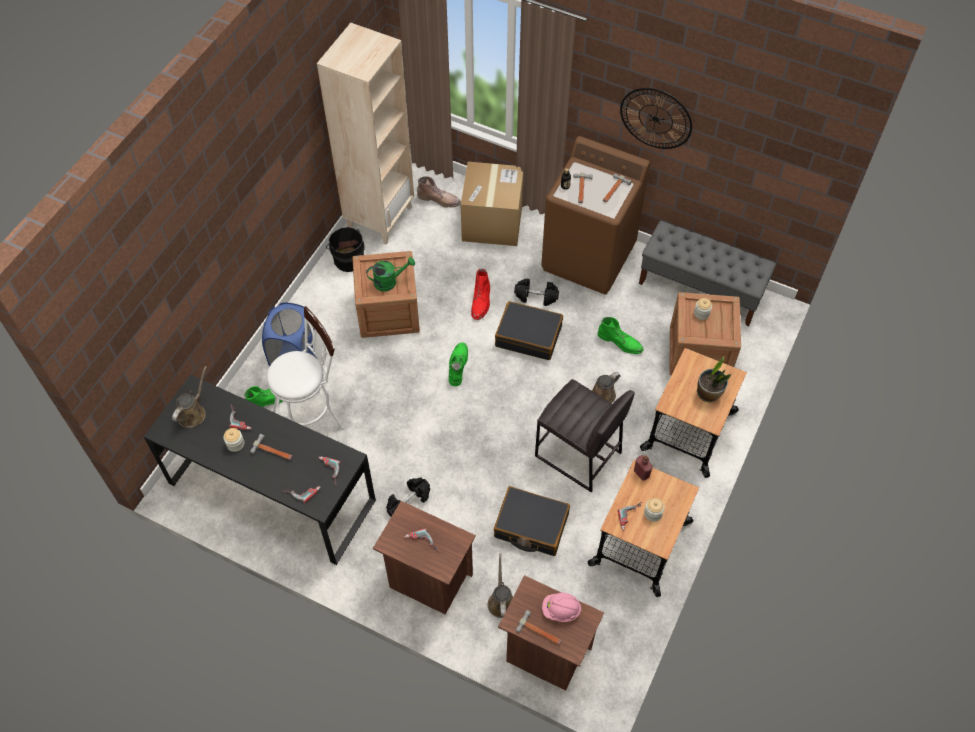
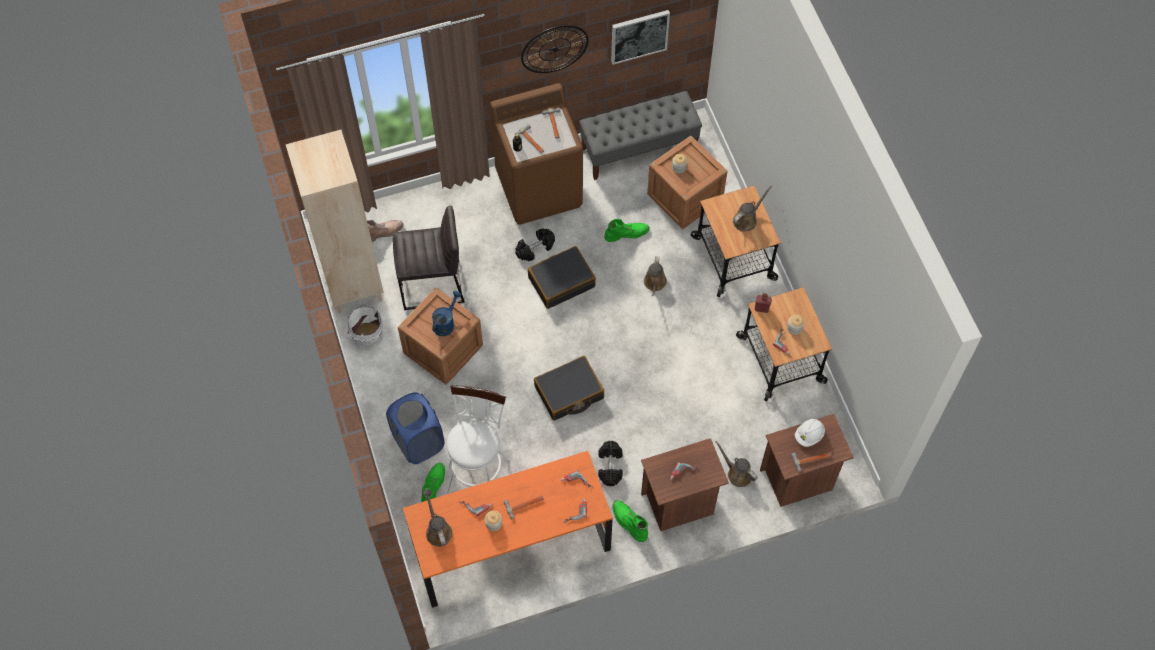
camera: 45 degrees left, 5 degrees up
black desk [144,375,376,565] -> orange desk [403,451,613,608]
black bucket [326,227,365,272] -> white bucket [348,305,383,349]
green watering can [366,257,415,291] -> blue watering can [432,291,461,336]
green boot [449,342,468,386] -> green boot moved to [612,500,648,542]
cardboard box [461,162,523,246] -> none
red boot [471,268,490,320] -> none
black suitcase [494,486,570,556] -> black suitcase moved to [534,356,604,421]
grey stool [535,379,635,492] -> grey stool moved to [393,206,465,310]
pink hard hat [542,593,581,622] -> white hard hat [795,419,825,447]
potted plant [697,356,731,403] -> brown watering can [733,186,772,232]
none -> picture [611,10,670,65]

